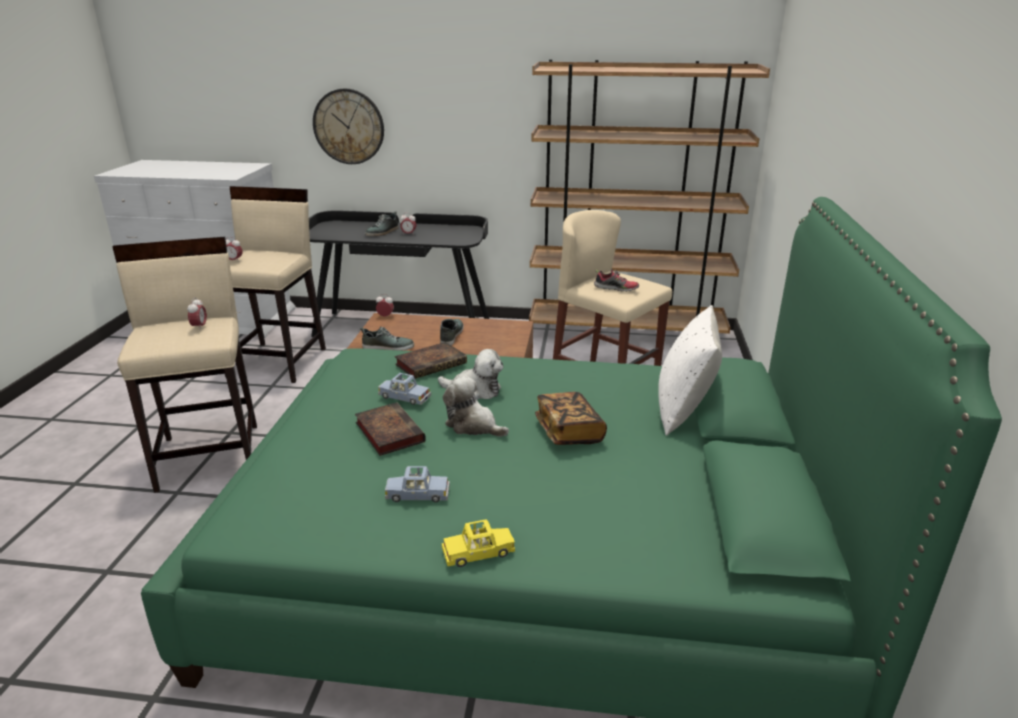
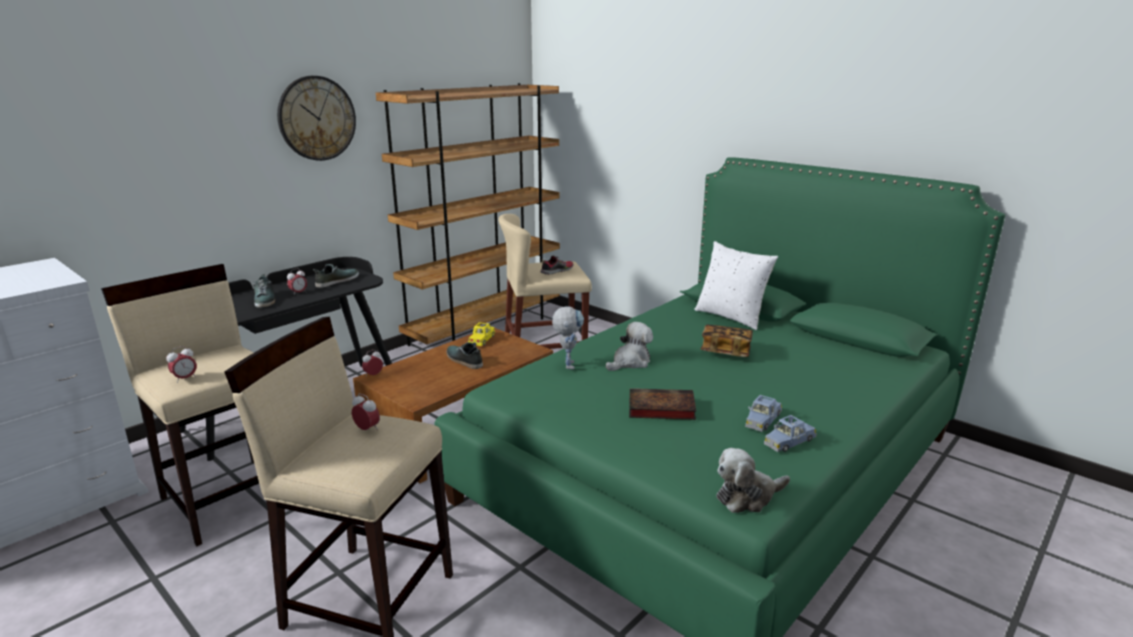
camera: 55 degrees left, 5 degrees down
wall clock [313,89,384,164] -> wall clock moved to [277,76,356,161]
shoe [360,326,414,351] -> shoe moved to [313,264,359,288]
blue toy car [378,373,431,405] -> blue toy car moved to [764,415,817,452]
book [394,342,467,379] -> toy robot [552,307,584,370]
yellow toy car [442,519,515,567] -> yellow toy car moved to [468,322,495,346]
plush toy [443,376,509,437] -> plush toy moved to [716,448,790,513]

